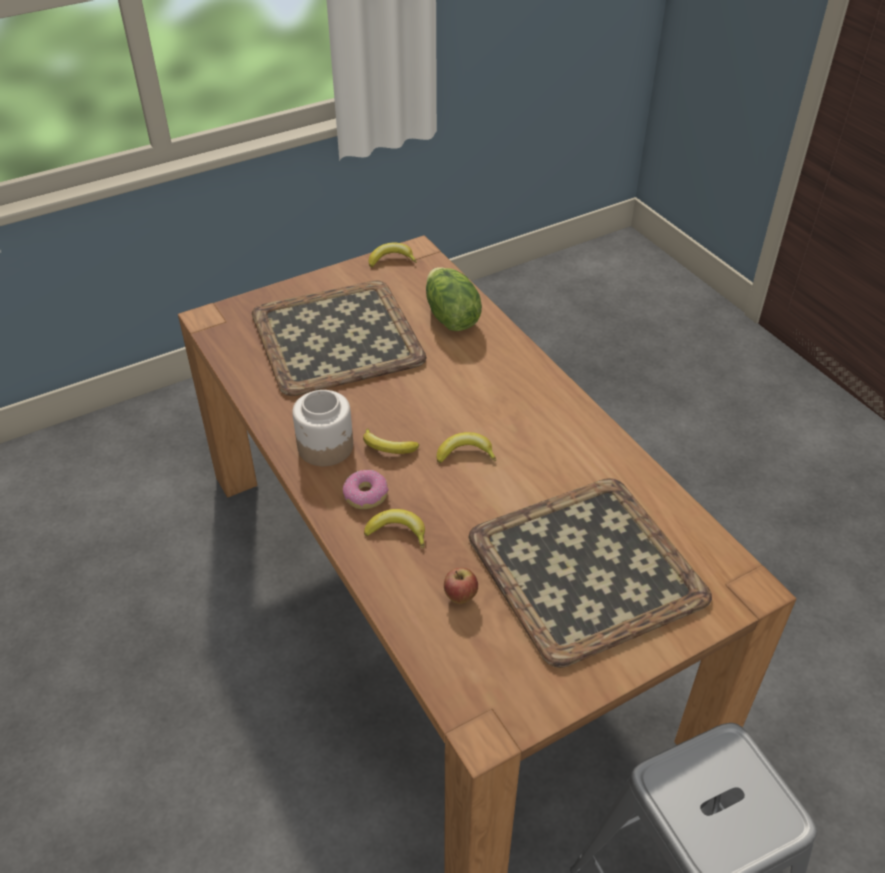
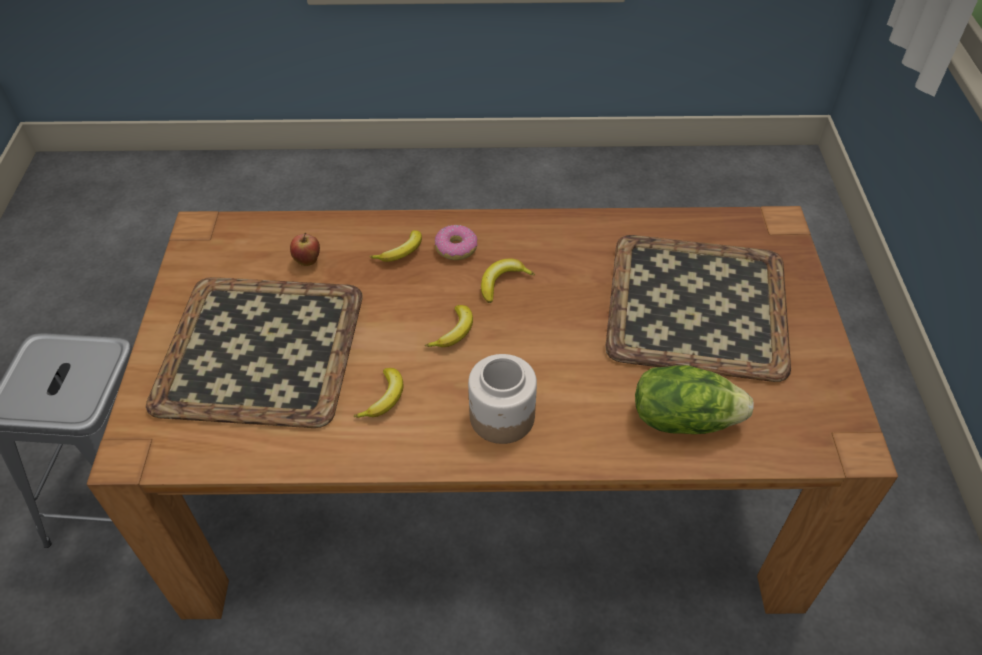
camera: 120 degrees right, 5 degrees up
jar [292,390,353,466] -> jar moved to [468,354,537,444]
banana [369,243,417,267] -> banana moved to [354,368,403,418]

